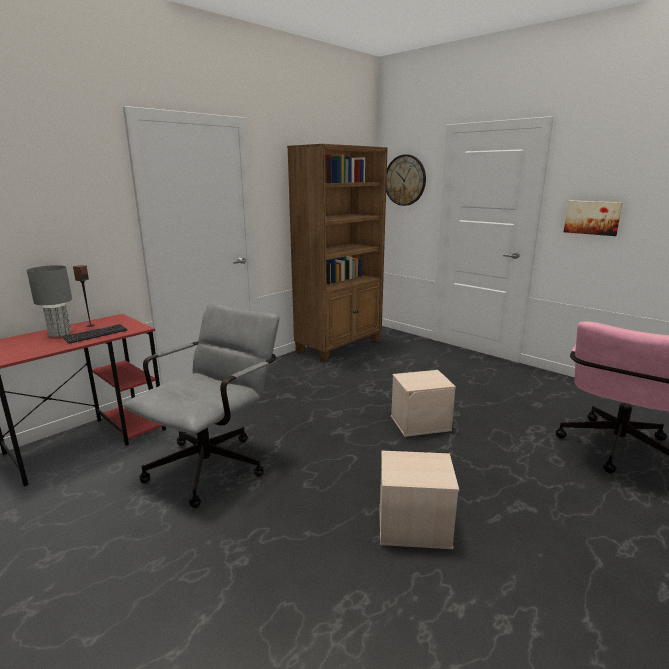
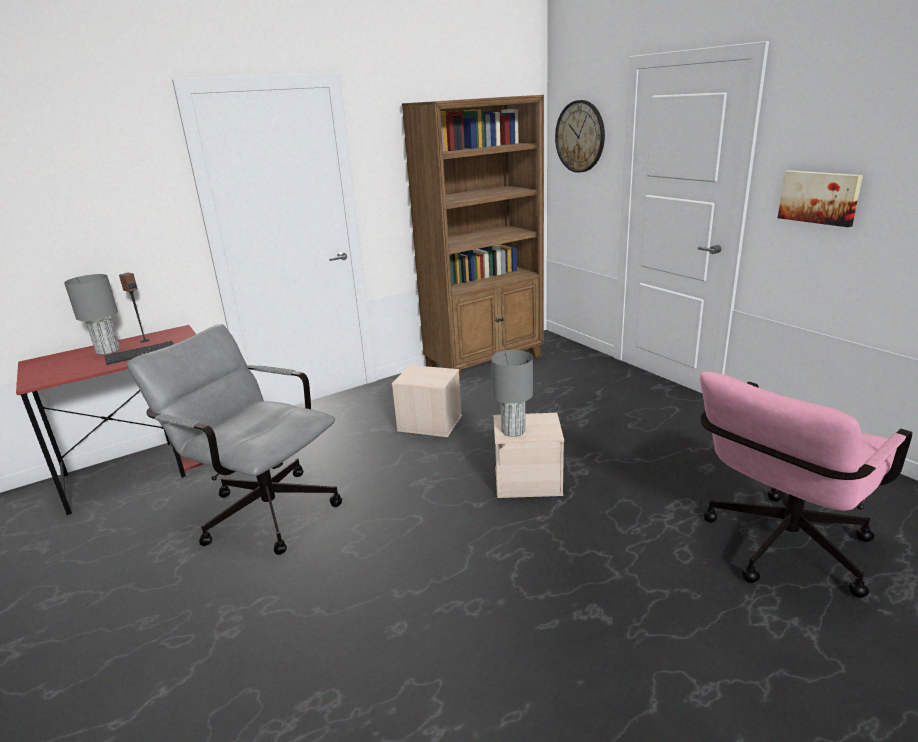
camera: 15 degrees right, 5 degrees up
grey office chair [124,302,280,508] -> grey office chair turned 105 degrees counterclockwise [127,324,342,555]
beige storage box [380,451,459,549] -> beige storage box moved to [392,365,462,437]
none -> grey table lamp [491,350,533,437]

